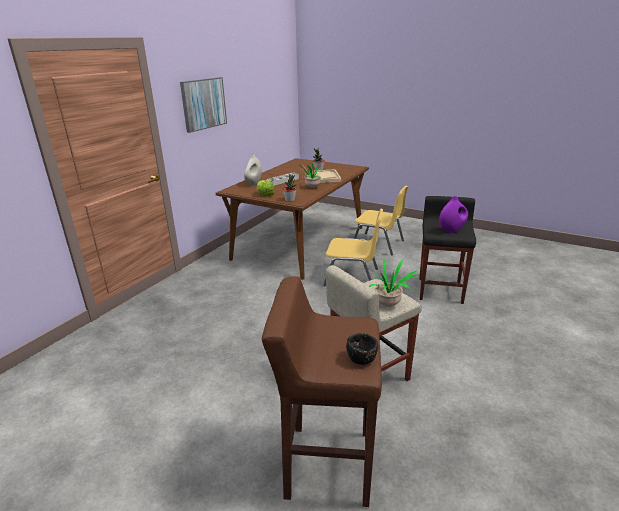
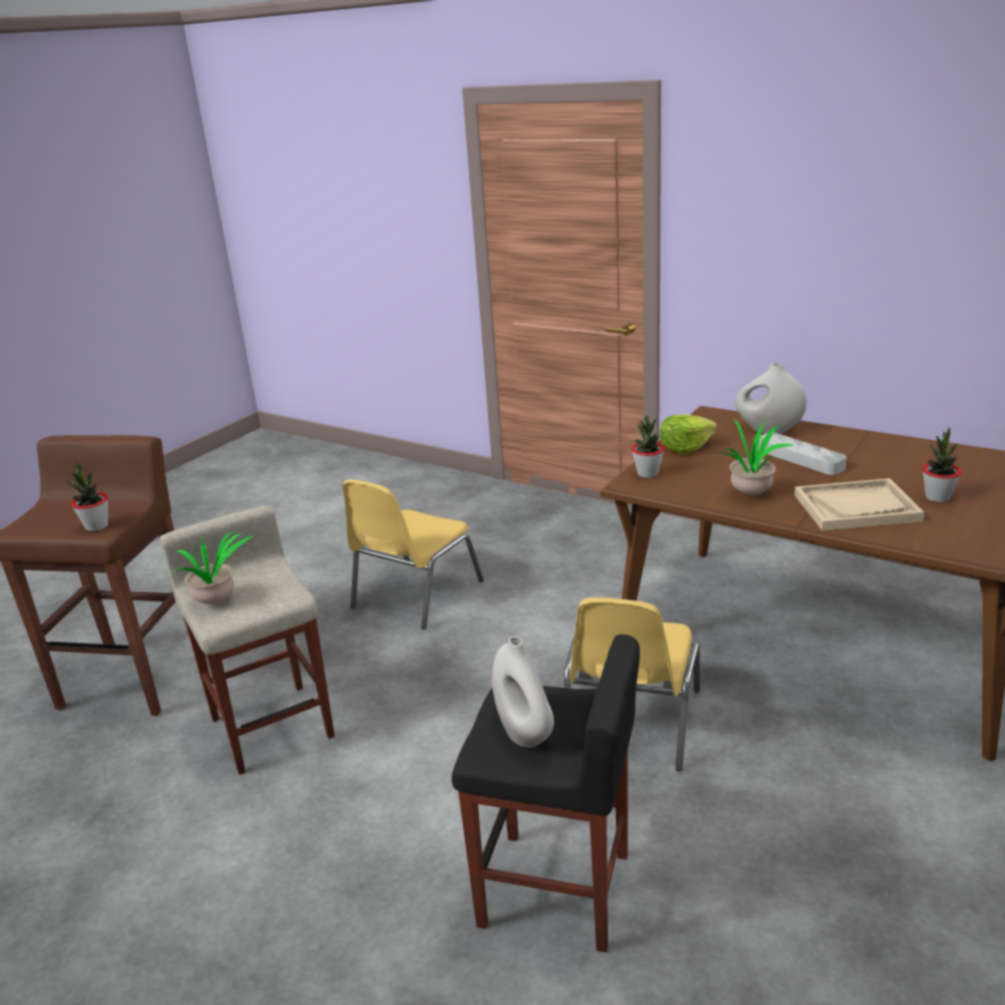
camera: 95 degrees right, 0 degrees up
picture [180,77,227,133] -> none
black bowl [346,333,378,365] -> none
yellow chair [354,186,408,256] -> yellow chair moved to [342,479,484,629]
purple vase [439,196,468,233] -> white vase [492,636,554,748]
none -> potted plant [67,461,108,531]

